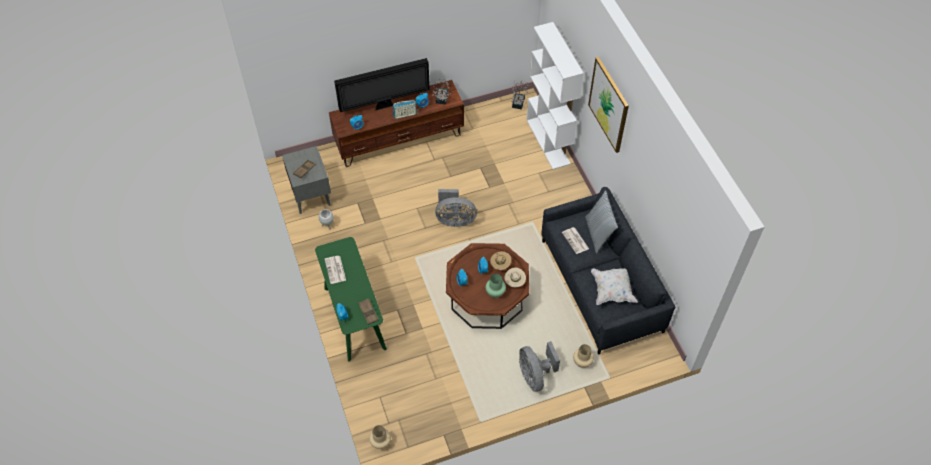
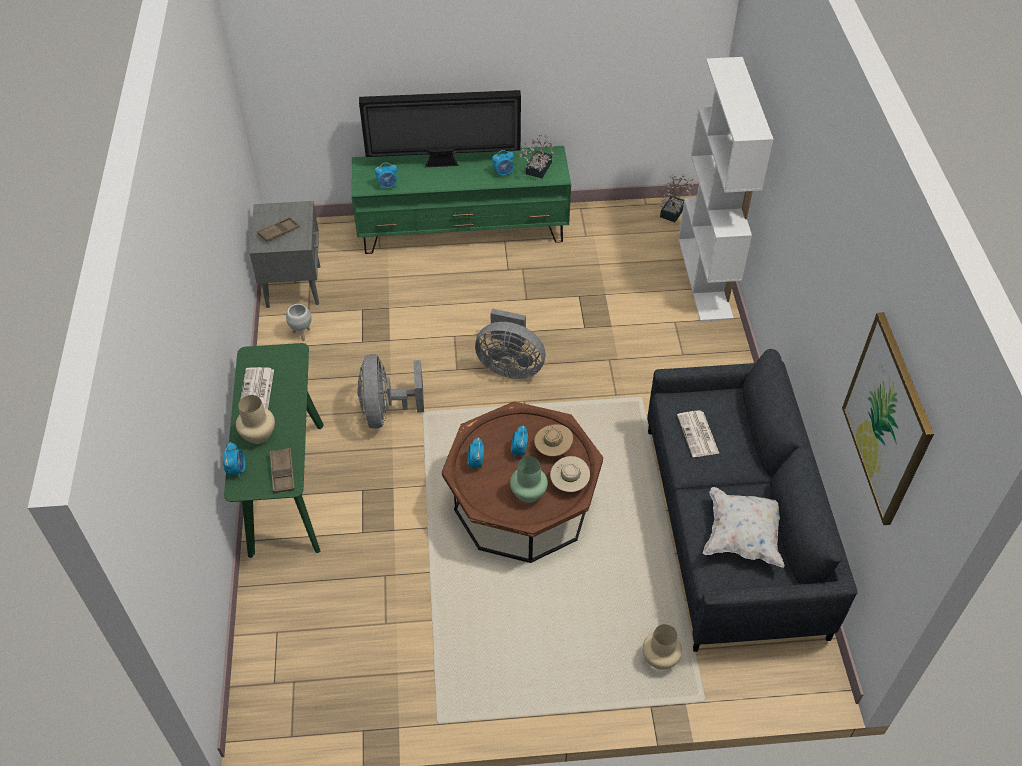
camera: 15 degrees right, 5 degrees down
brown tv stand [329,80,464,167] -> green tv stand [352,146,571,254]
beige vase [369,425,391,449] -> beige vase moved to [236,395,275,444]
radio [393,100,417,119] -> none
grey fan [519,341,560,392] -> grey fan moved to [357,354,424,428]
pillow [585,191,618,254] -> none
picture [588,57,629,153] -> picture moved to [842,312,934,525]

